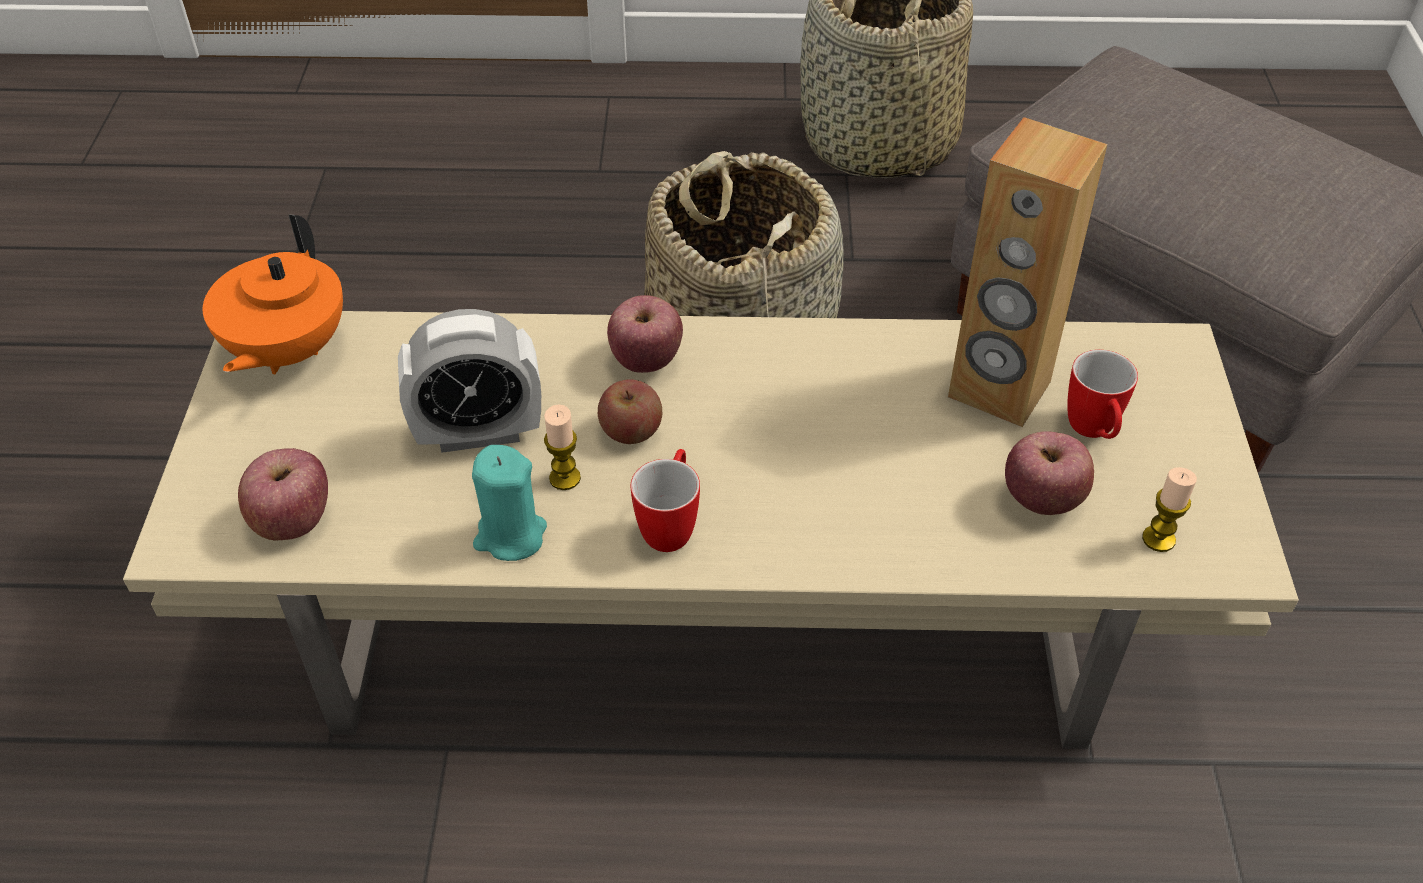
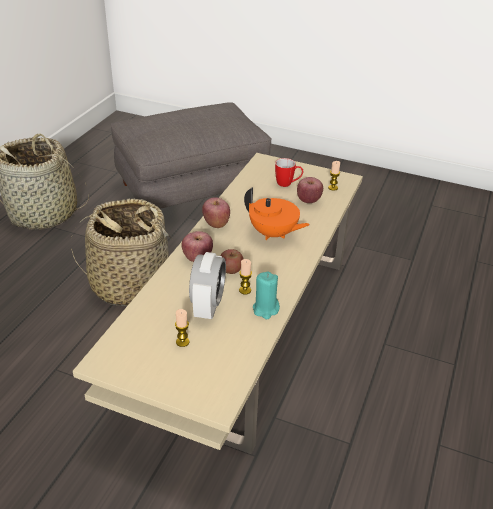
camera: 70 degrees left, 10 degrees down
orange teapot [203,215,343,375] -> orange teapot moved to [244,187,310,240]
apple [238,448,328,541] -> apple moved to [202,197,230,228]
mug [631,449,700,552] -> none
brown speaker [948,117,1107,427] -> none
none -> candle [175,309,189,347]

